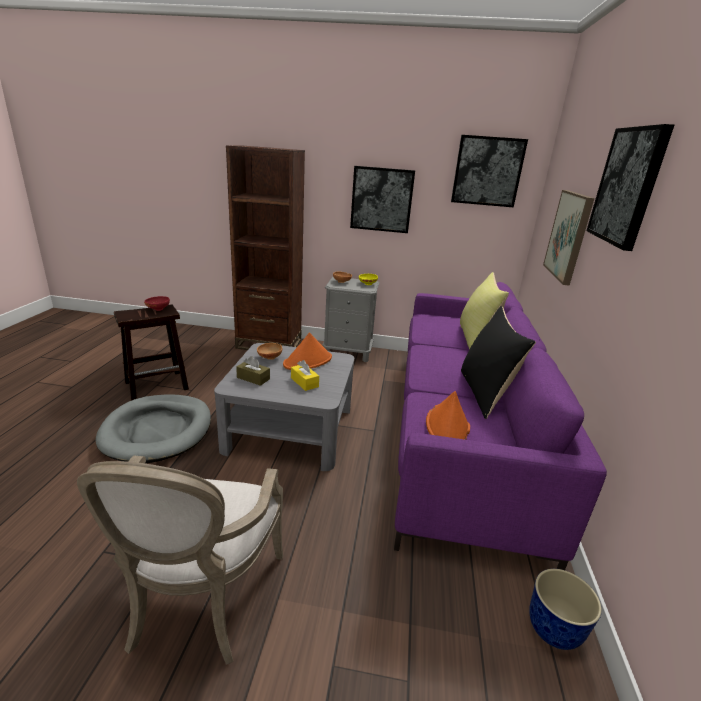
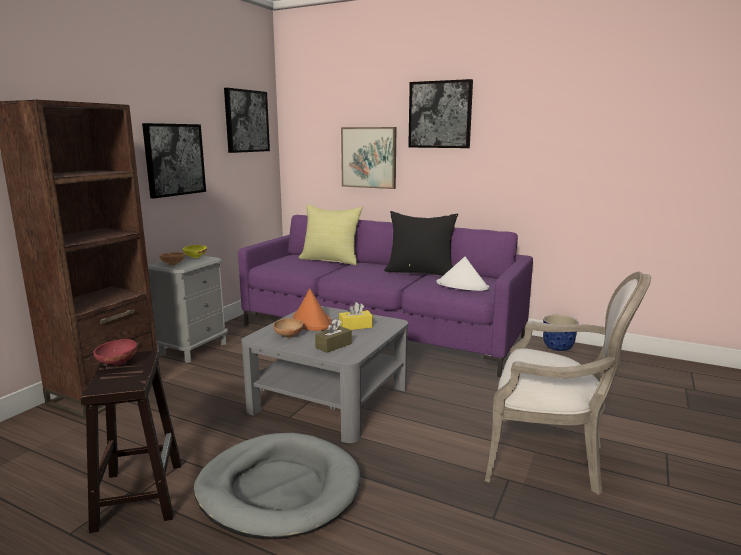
camera: 70 degrees left, 10 degrees down
orange hat [426,391,470,440] -> white hat [437,257,489,291]

